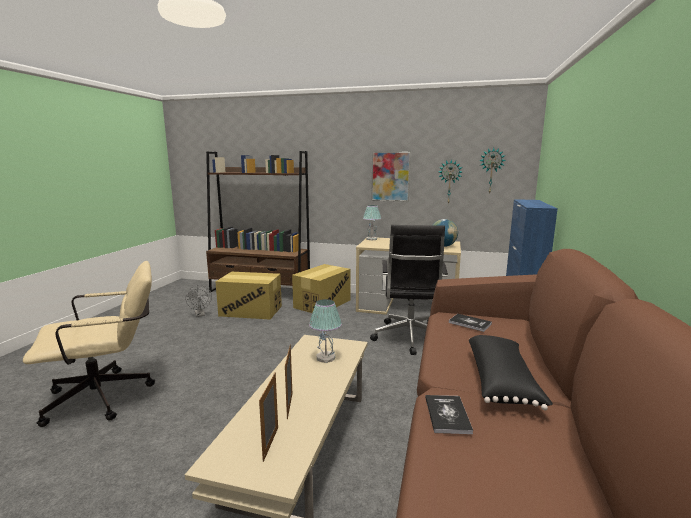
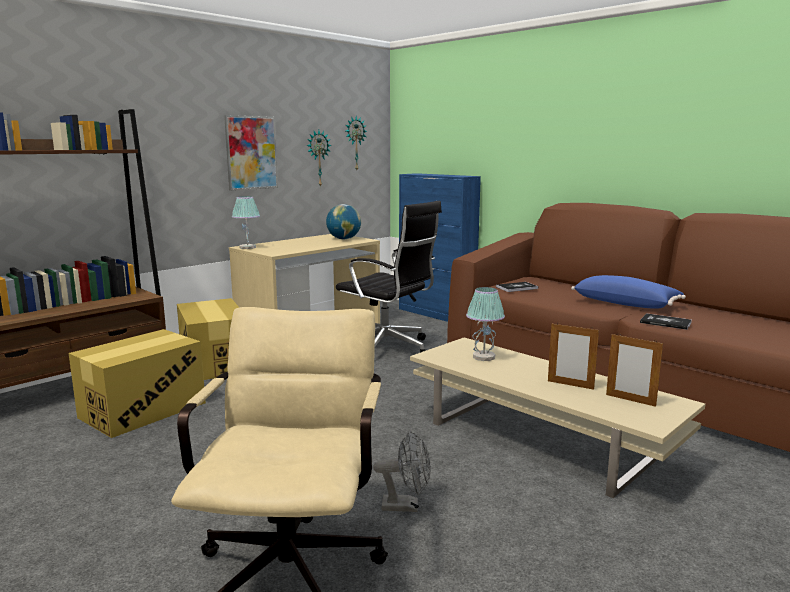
camera: 60 degrees left, 0 degrees up
grey fan [186,285,212,317] -> grey fan moved to [373,431,431,512]
black pillow [469,335,553,410] -> blue pillow [571,275,686,309]

